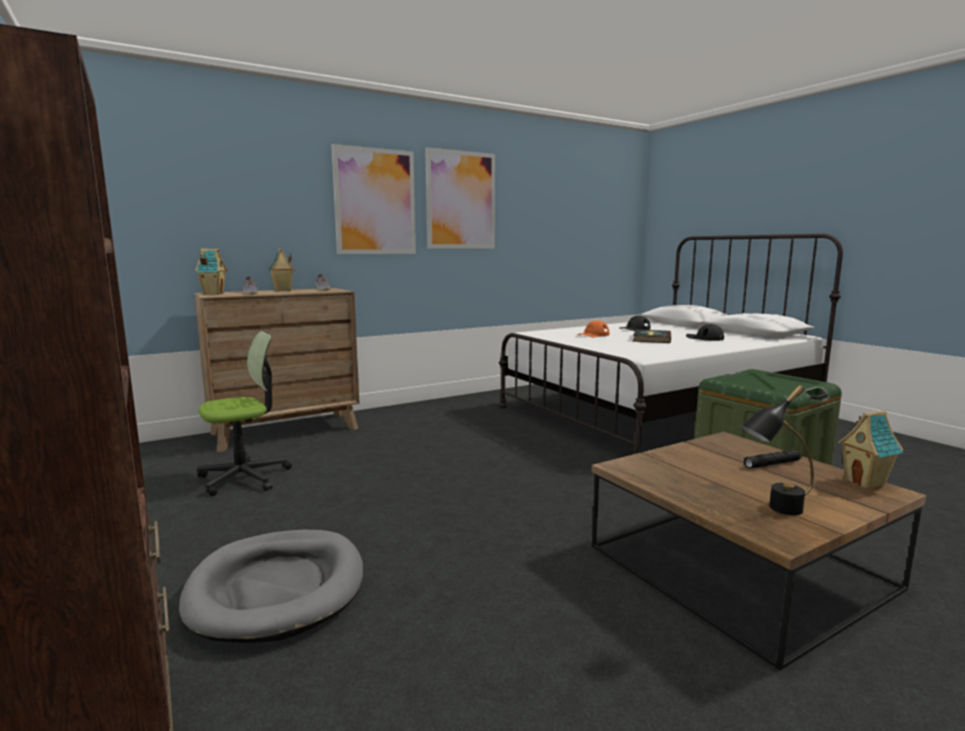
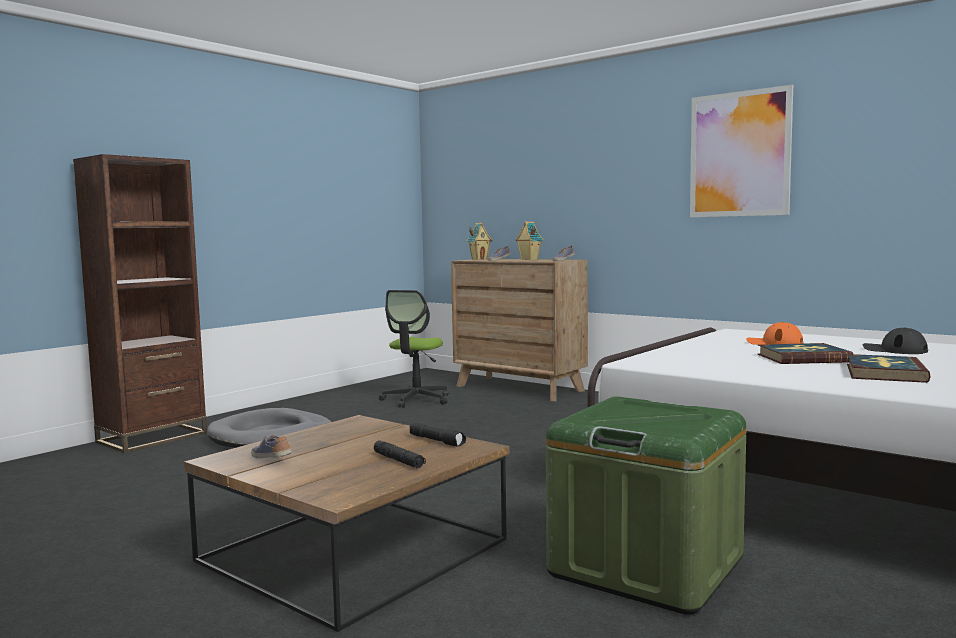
camera: 70 degrees right, 5 degrees down
office chair [197,331,292,496] -> office chair turned 75 degrees clockwise [379,290,449,408]
picture [331,144,416,254] -> none
black cap [686,324,724,341] -> book [847,354,931,383]
black table lamp [740,385,814,515] -> shoe [251,435,292,458]
toy house [838,410,904,489] -> none
none -> black flashlight [410,423,466,447]

